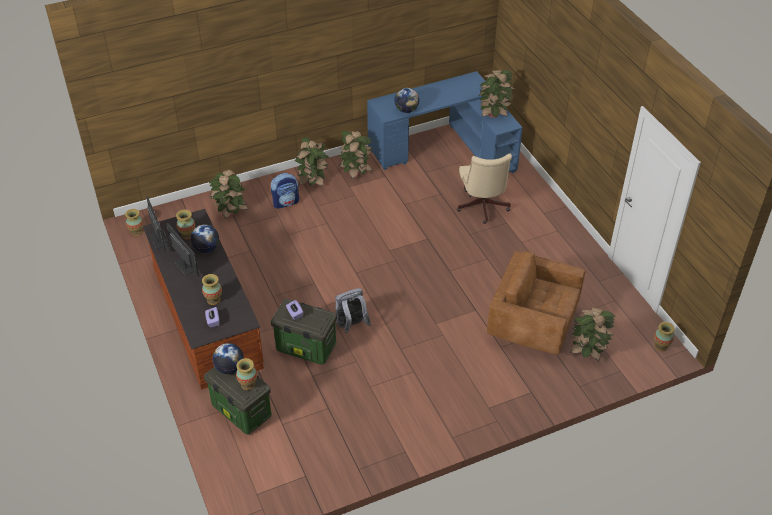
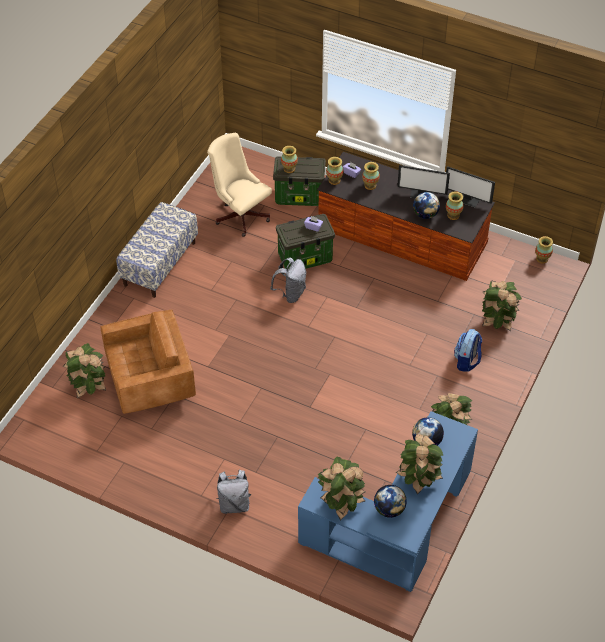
camera: 140 degrees right, 5 degrees up
globe [212,343,244,374] -> globe moved to [374,485,407,518]
potted plant [295,137,330,187] -> potted plant moved to [396,434,443,495]
beige office chair [457,154,512,224] -> beige office chair moved to [207,133,272,237]
vase [654,322,675,351] -> vase moved to [326,157,343,185]
none -> bench [116,202,198,298]
none -> grey backpack [216,470,252,514]

